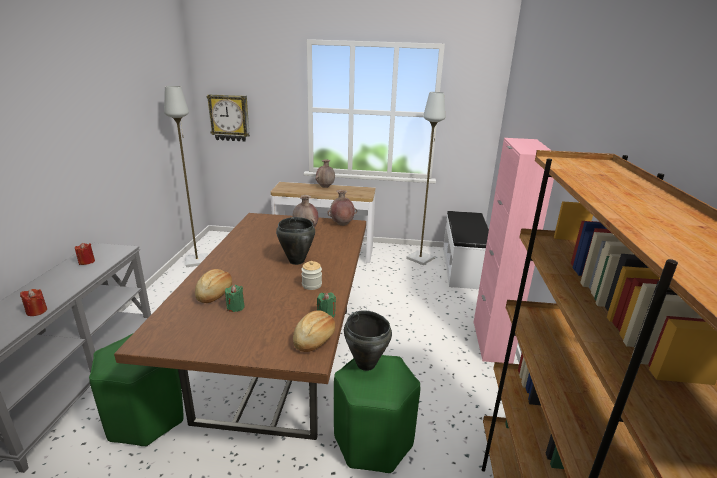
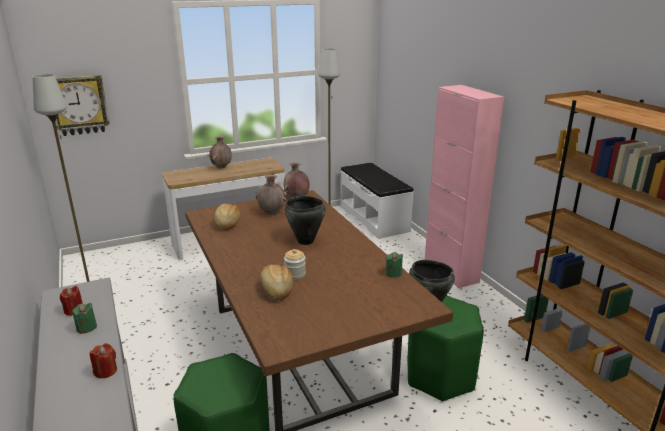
camera: 30 degrees left, 0 degrees up
green candle [225,285,245,312] -> green candle moved to [72,303,97,334]
bread [293,310,335,352] -> bread moved to [214,204,240,230]
jar [301,261,322,290] -> jar moved to [284,249,306,280]

